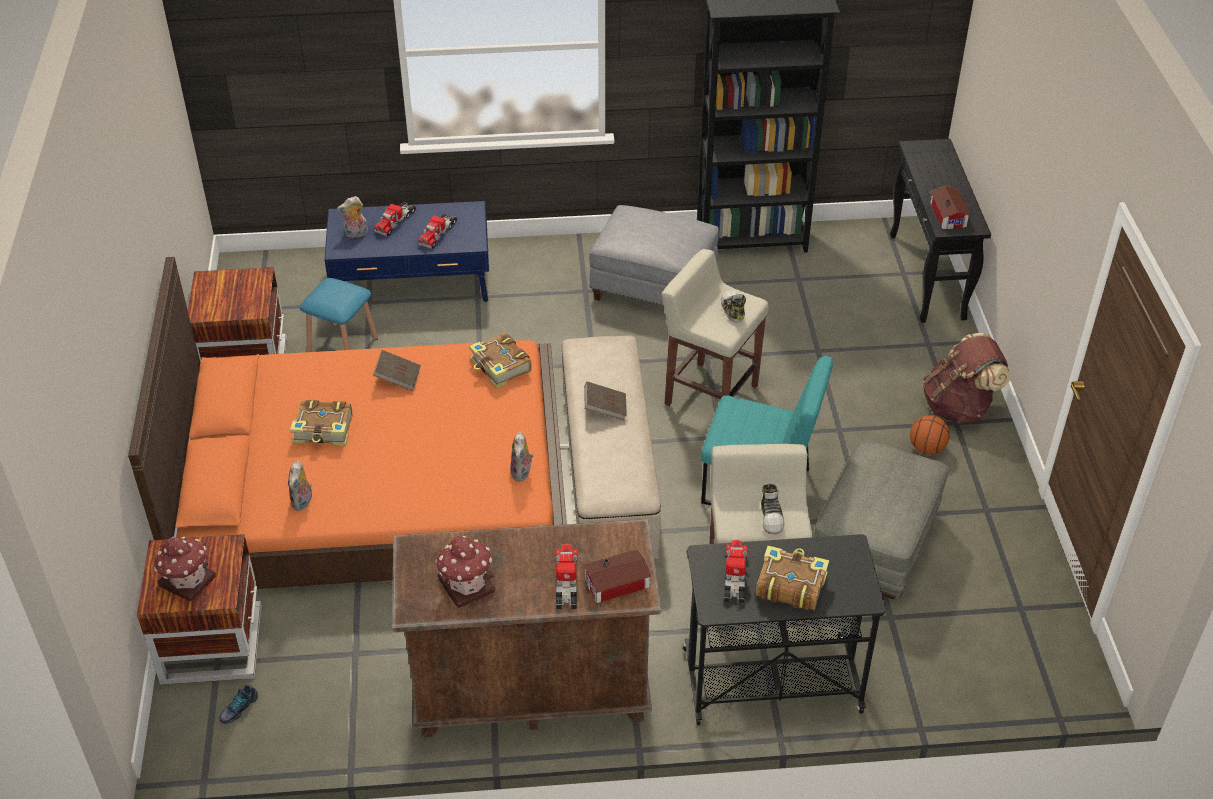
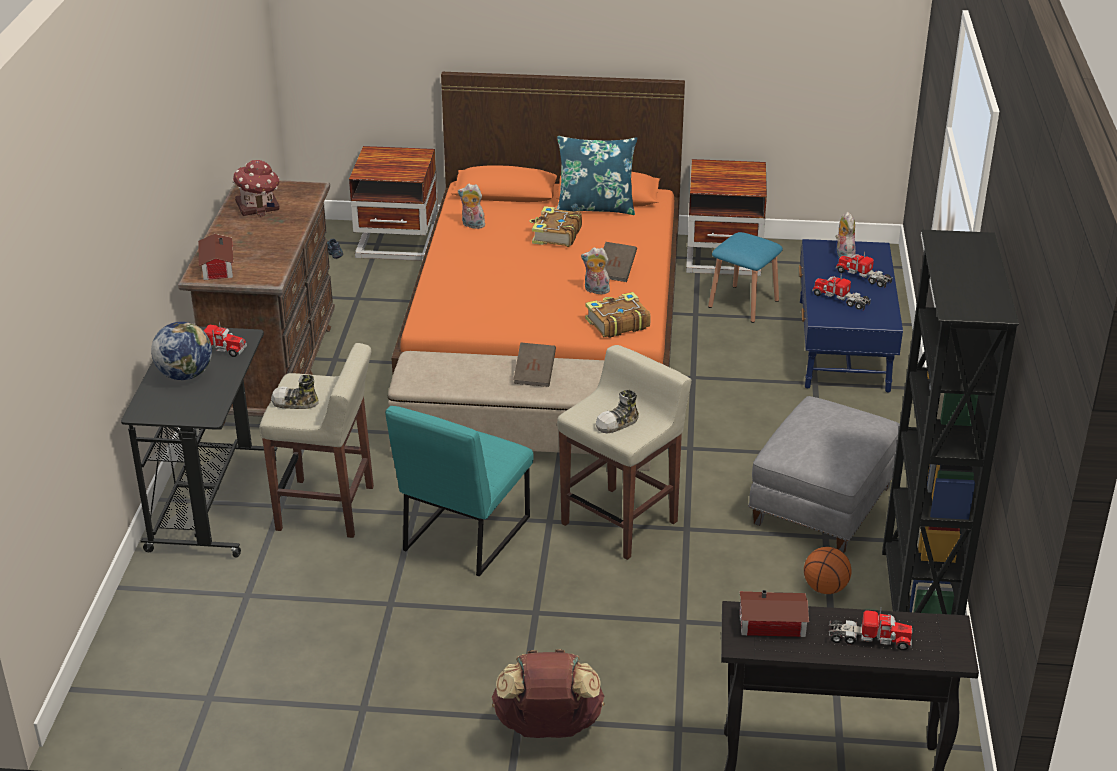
camera: 100 degrees right, 10 degrees down
toy house [154,537,216,602] -> none
plush toy [510,432,534,481] -> plush toy moved to [581,247,610,294]
toy truck [556,544,578,609] -> toy truck moved to [829,607,912,651]
shoe [721,291,746,323] -> shoe turned 150 degrees clockwise [596,390,639,434]
book [756,545,829,611] -> globe [151,322,212,380]
grey ottoman [814,440,948,599] -> none
basketball [910,415,950,455] -> basketball moved to [804,547,851,594]
none -> blue pillow [557,136,638,215]

